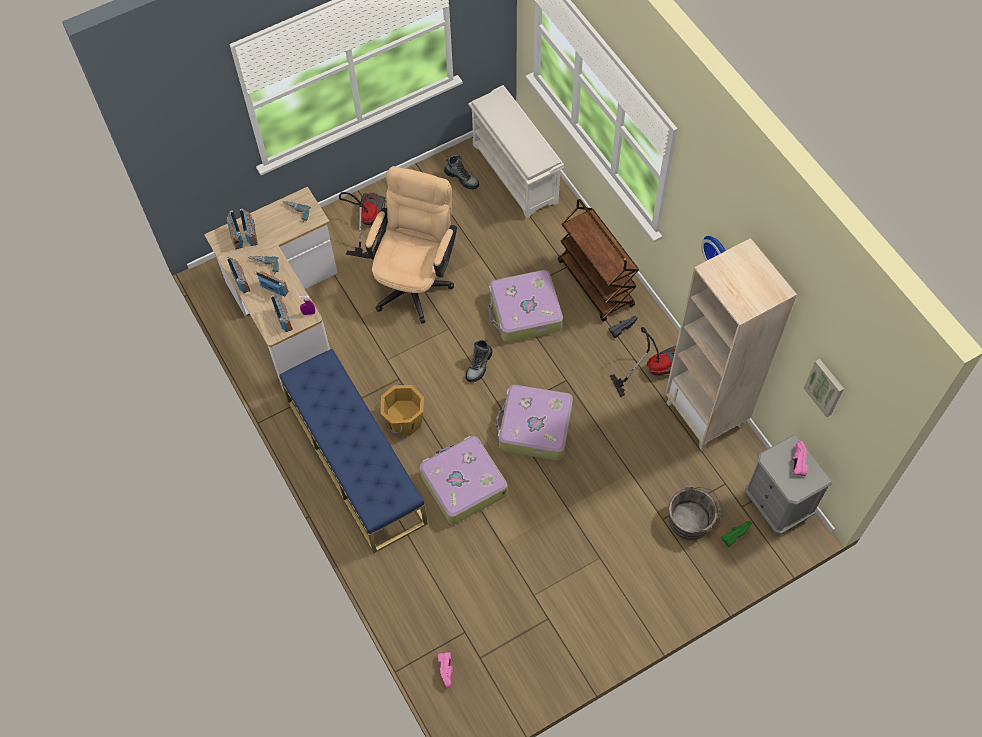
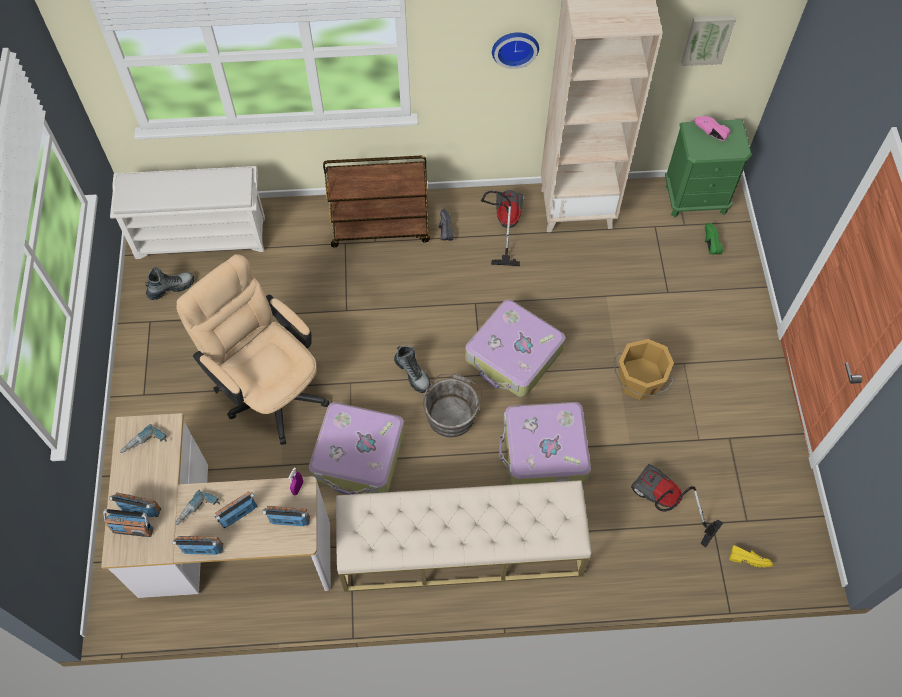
camera: 65 degrees left, 0 degrees up
blue bench [279,349,428,553] -> beige bench [336,480,591,592]
vacuum cleaner [339,192,386,259] -> vacuum cleaner moved to [631,464,723,548]
orange bucket [381,384,424,435] -> orange bucket moved to [614,339,674,400]
pink shoe [438,652,453,688] -> yellow shoe [729,545,773,568]
suitcase [488,270,563,342] -> suitcase moved to [309,402,405,495]
grey bucket [668,486,723,540] -> grey bucket moved to [423,374,482,437]
grey nightstand [745,434,832,537] -> green nightstand [665,119,752,218]

